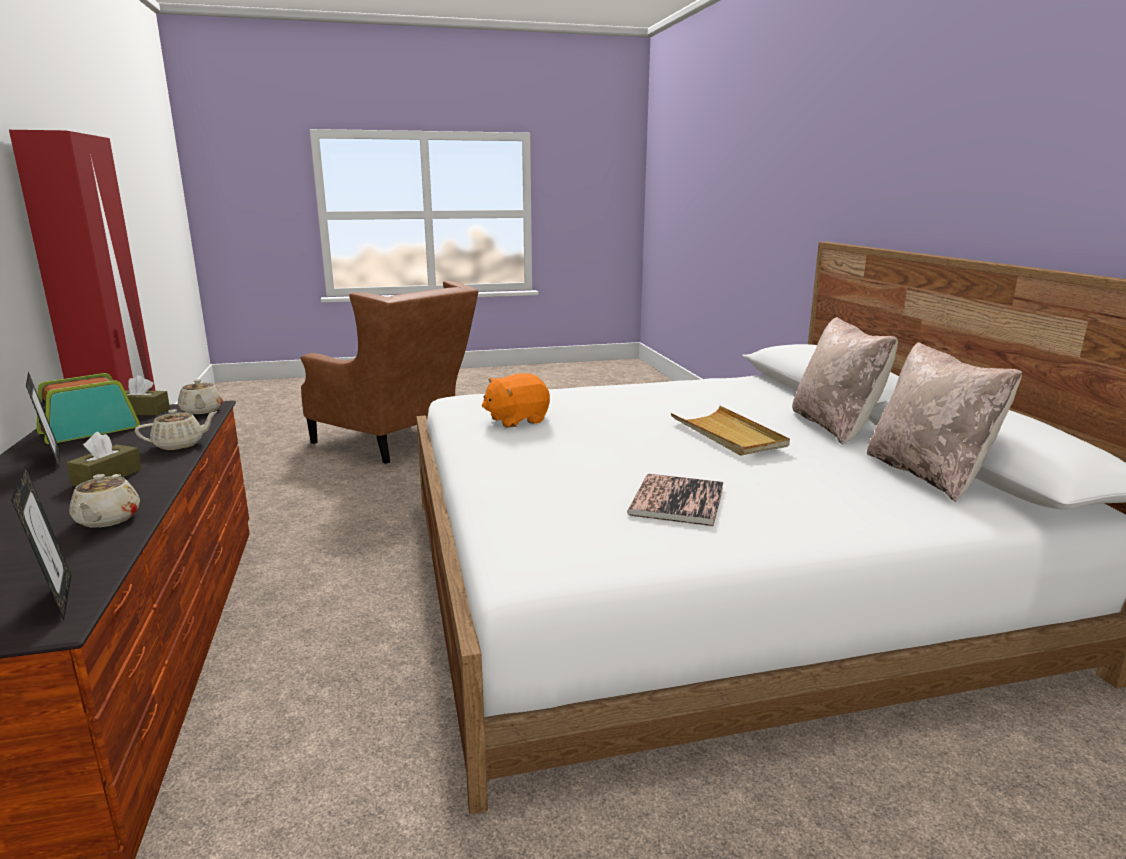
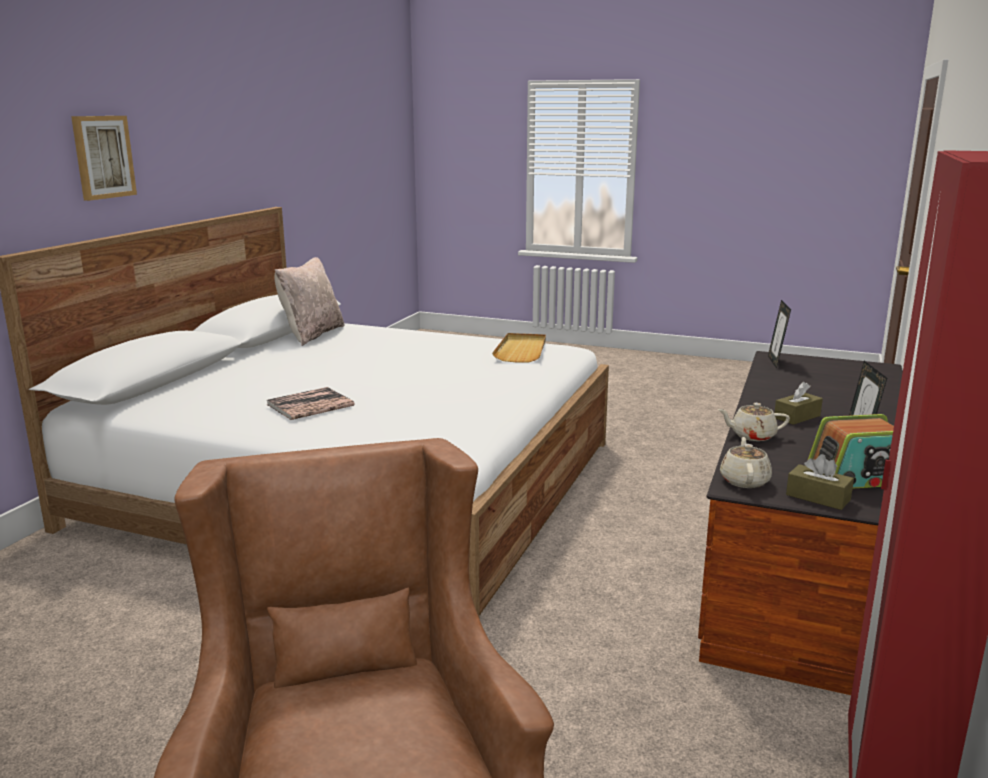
camera: 145 degrees left, 0 degrees up
beige teapot [69,474,140,528] -> none
orange plush toy [482,373,550,428] -> none
book [627,474,724,526] -> book moved to [266,387,355,420]
beige tray [671,406,790,456] -> beige tray moved to [492,333,546,362]
beige pillow [792,317,898,445] -> none
none -> picture [71,116,137,201]

